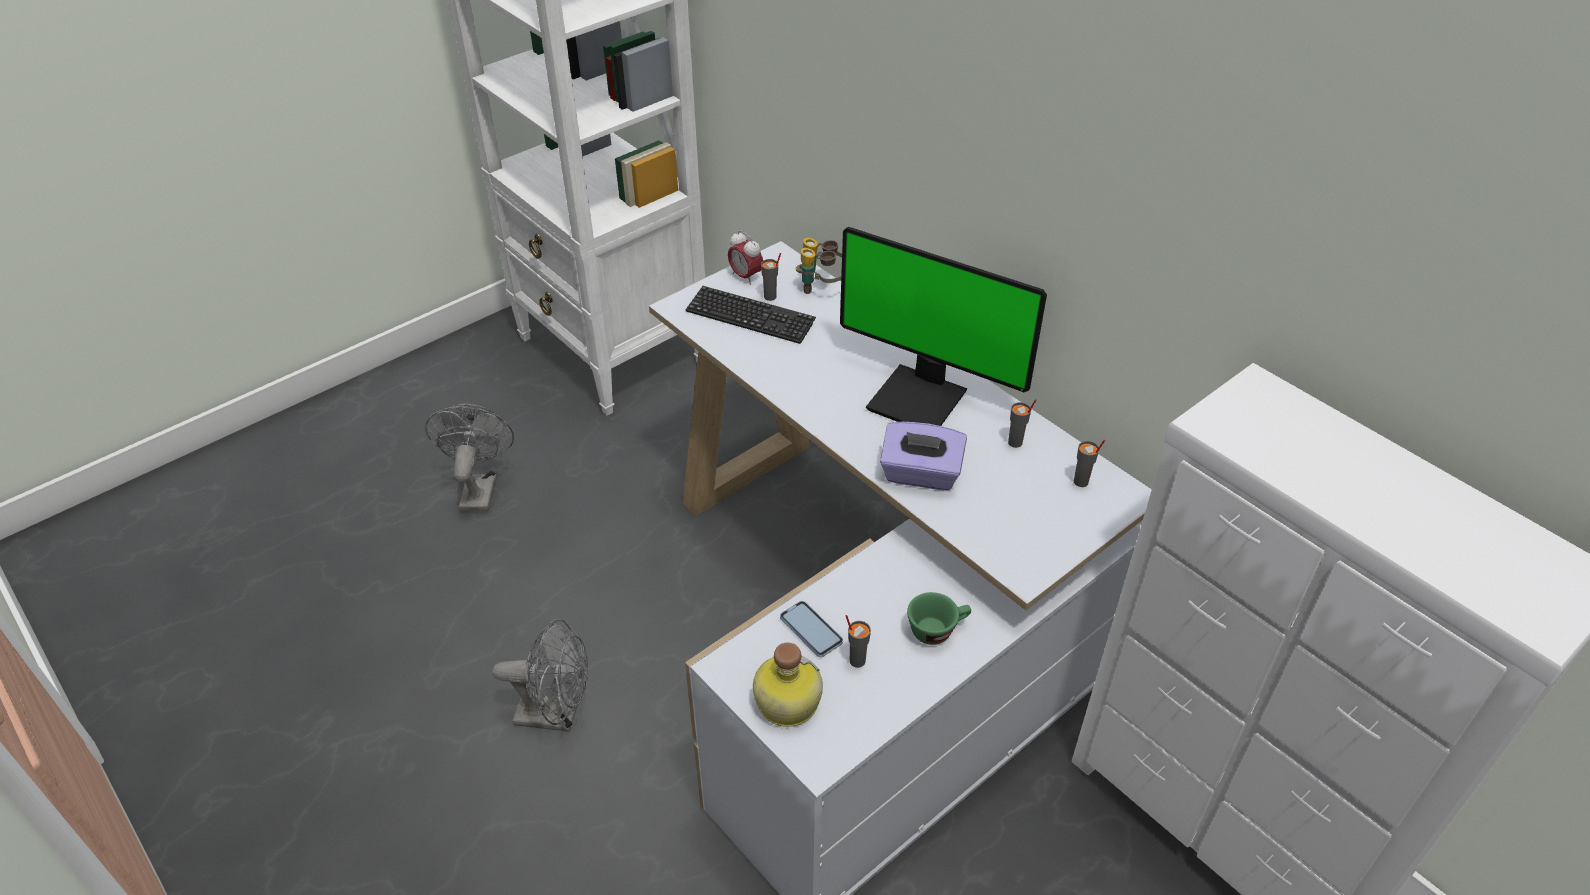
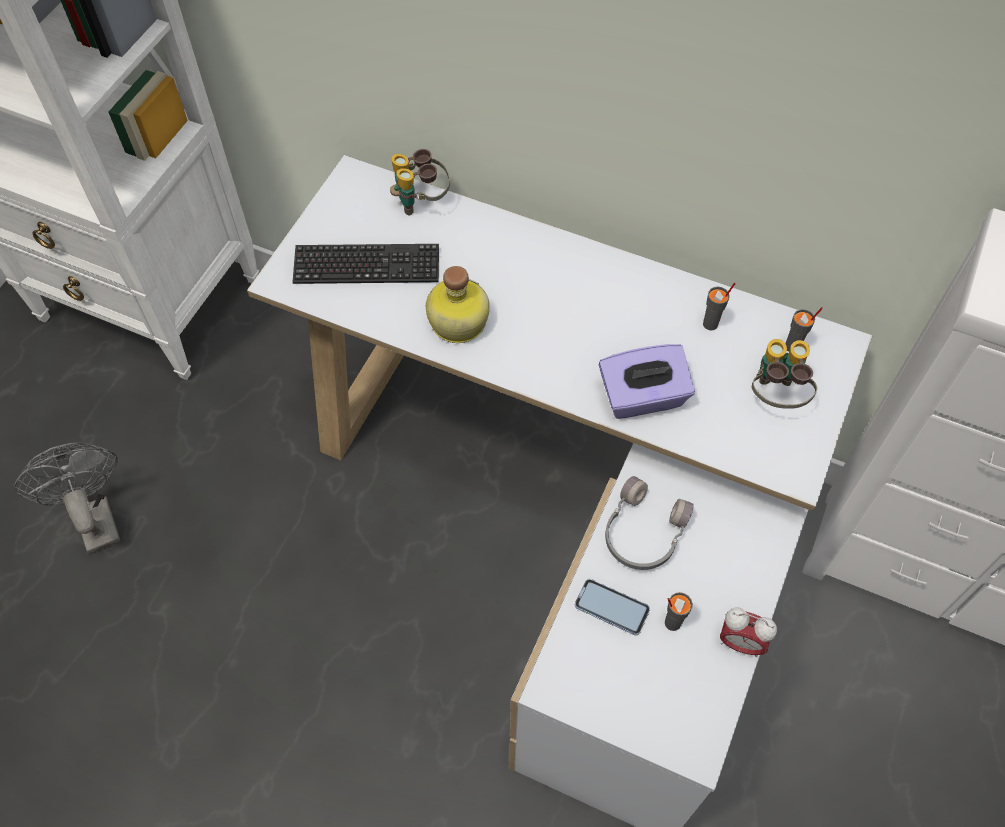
camera: 25 degrees left, 15 degrees up
grey fan [493,619,588,732] -> none
alarm clock [728,230,763,285] -> alarm clock moved to [720,608,777,657]
bottle [753,643,823,727] -> bottle moved to [426,266,490,343]
grey cup [761,253,781,301] -> none
monitor [840,227,1047,426] -> none
green cup [907,592,971,645] -> none
none -> grey headphones [605,476,694,570]
none -> binoculars [752,339,817,409]

